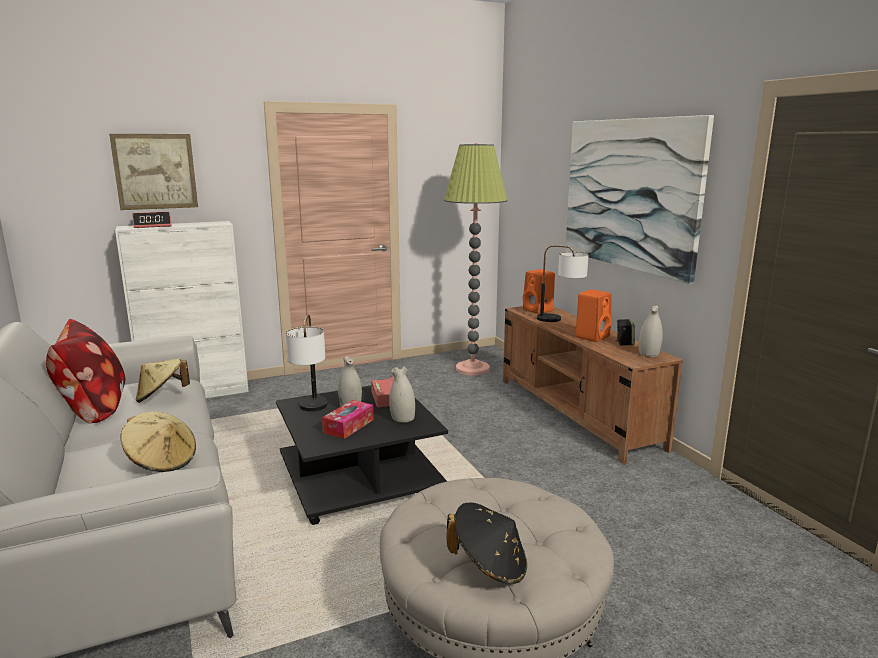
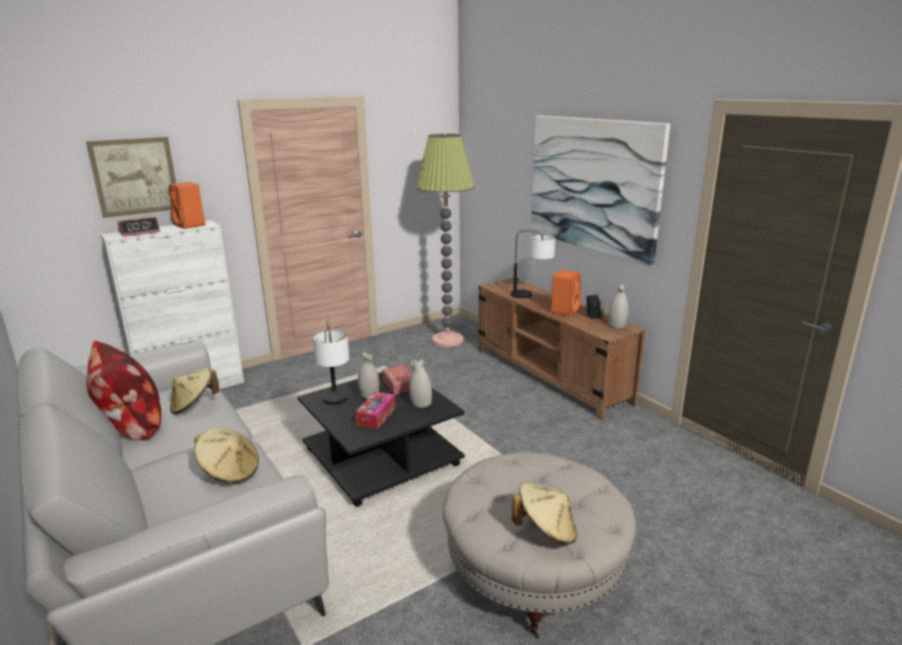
camera: 10 degrees left, 5 degrees up
black hat [447,502,527,584] -> beige hat [512,482,577,545]
orange speaker [523,269,555,314] -> orange speaker moved to [169,182,205,229]

